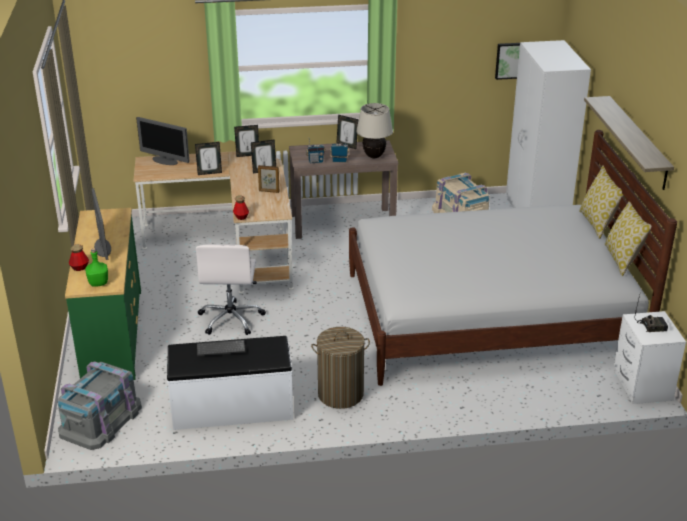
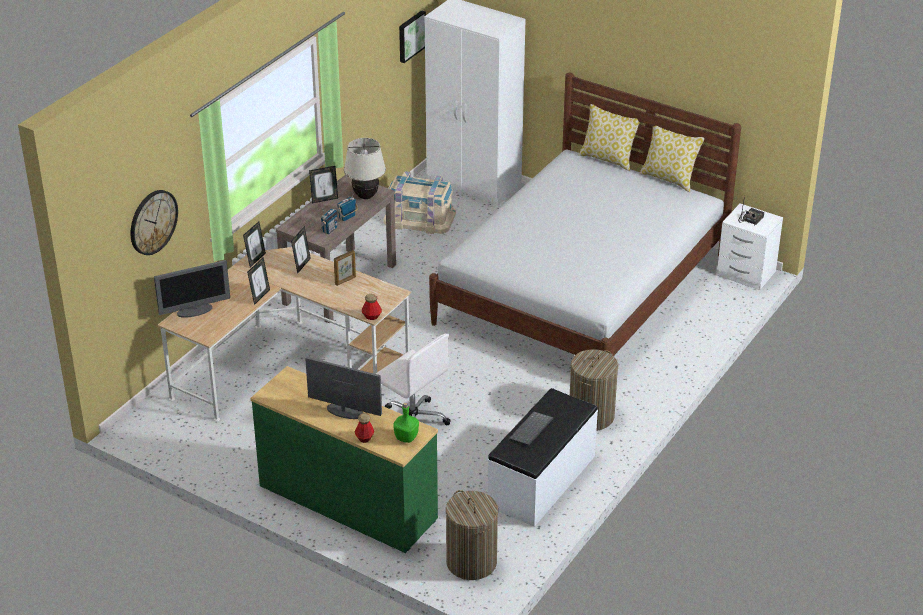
camera: 50 degrees left, 5 degrees up
grey storage box [57,362,142,450] -> laundry basket [446,490,498,580]
shelf [584,96,674,190] -> none
none -> wall clock [130,190,178,255]

